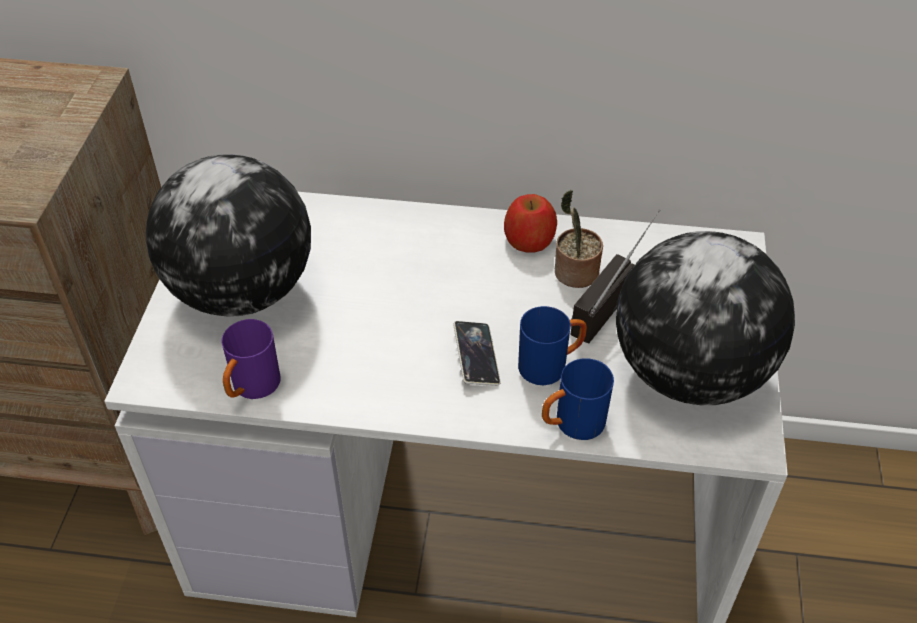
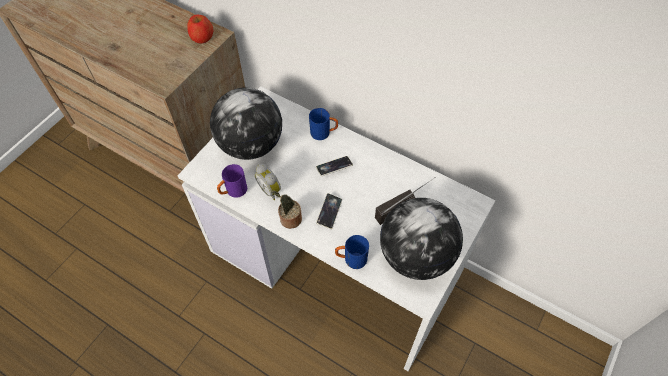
camera: 25 degrees right, 10 degrees up
apple [504,194,557,253] -> apple moved to [187,15,213,43]
blue mug [518,306,587,385] -> blue mug moved to [309,108,338,140]
potted plant [555,190,603,288] -> potted plant moved to [271,190,302,229]
none -> alarm clock [255,164,281,200]
none -> phone [316,156,353,176]

